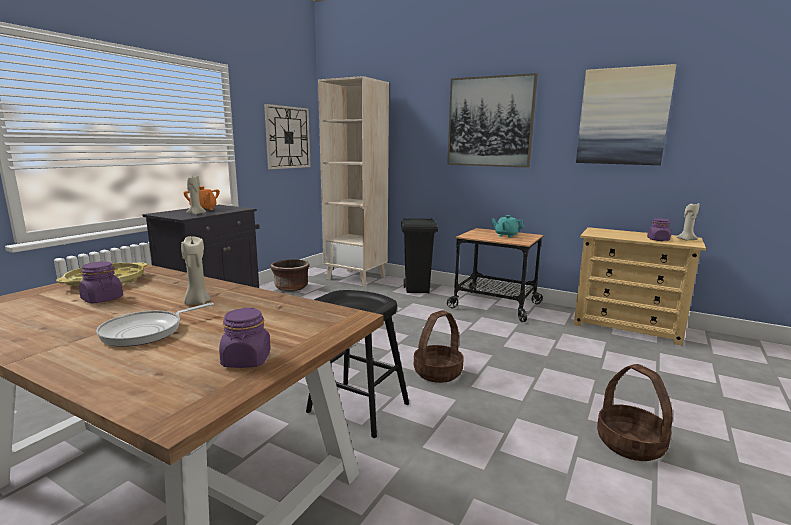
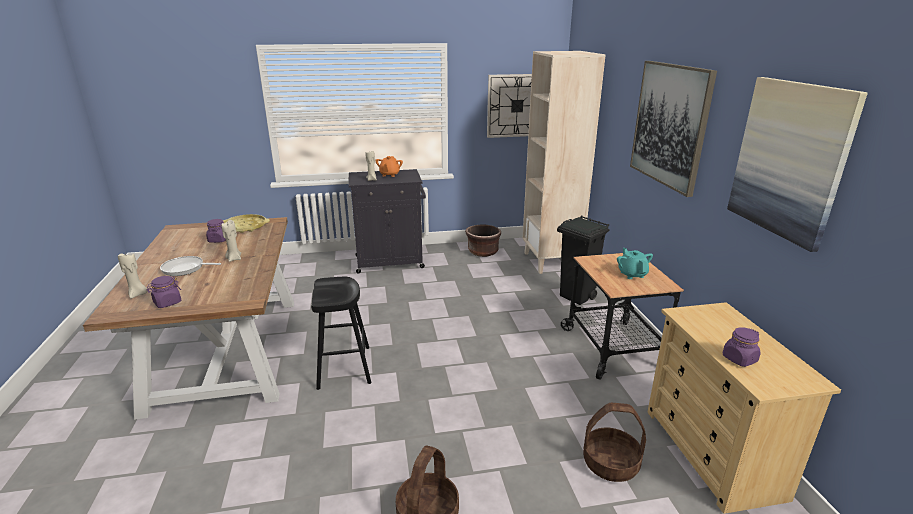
camera: 50 degrees right, 10 degrees up
basket [414,310,464,383] -> basket moved to [583,403,646,482]
beige candle [676,203,699,241] -> beige candle moved to [118,253,148,299]

